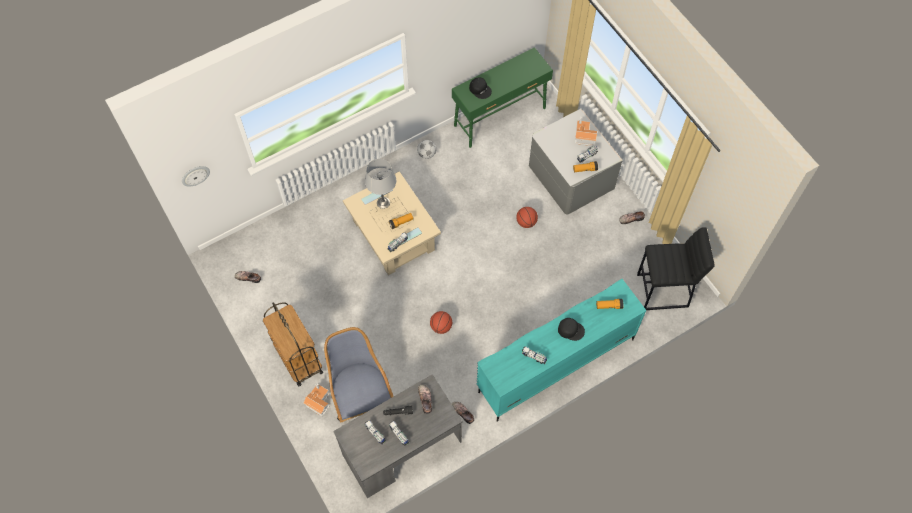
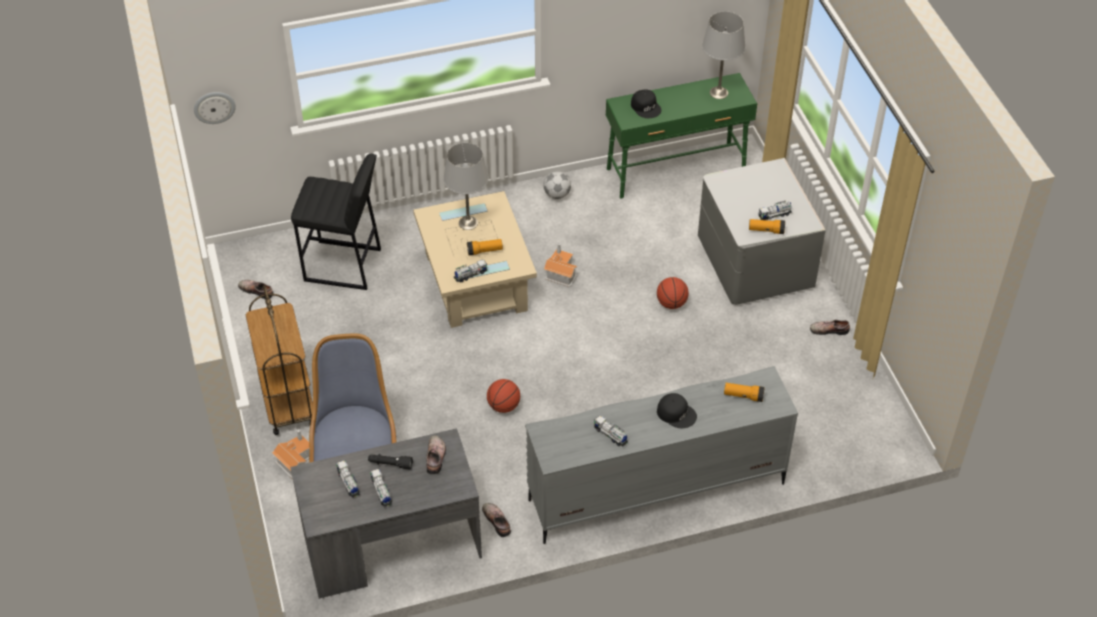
camera: 15 degrees right, 15 degrees down
turquoise dresser [476,279,647,422] -> grey dresser [525,366,798,544]
toy house [575,117,597,146] -> toy house moved to [543,242,578,287]
black stool [637,228,715,310] -> black stool moved to [291,154,381,290]
none -> grey table lamp [702,11,746,99]

